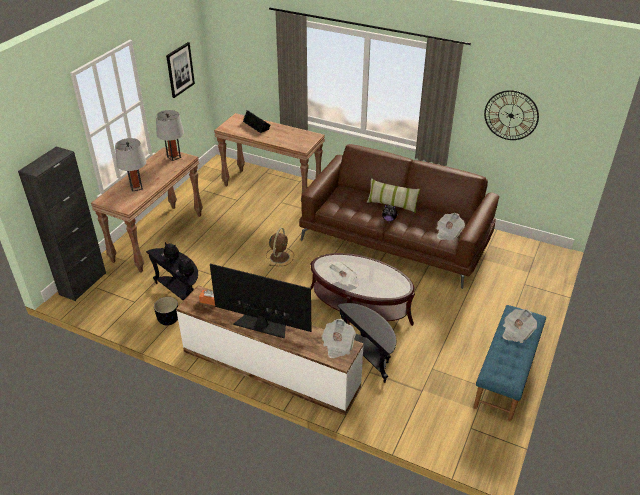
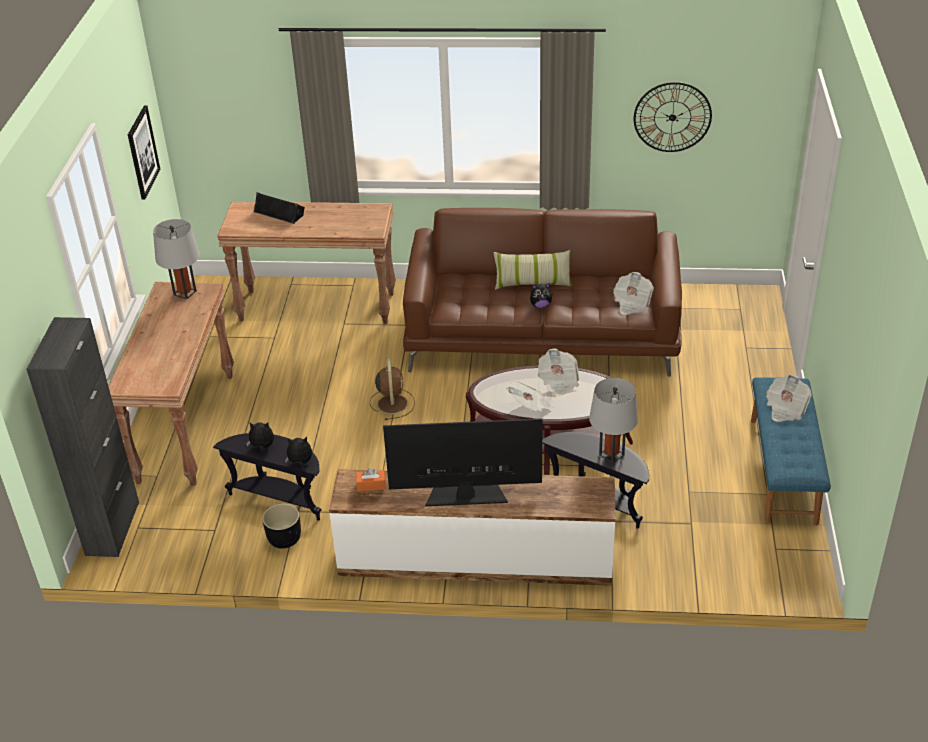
camera: 20 degrees left, 0 degrees up
grey table lamp [115,138,146,192] -> grey table lamp moved to [589,378,638,464]
newspaper [321,319,356,358] -> newspaper moved to [538,348,579,396]

